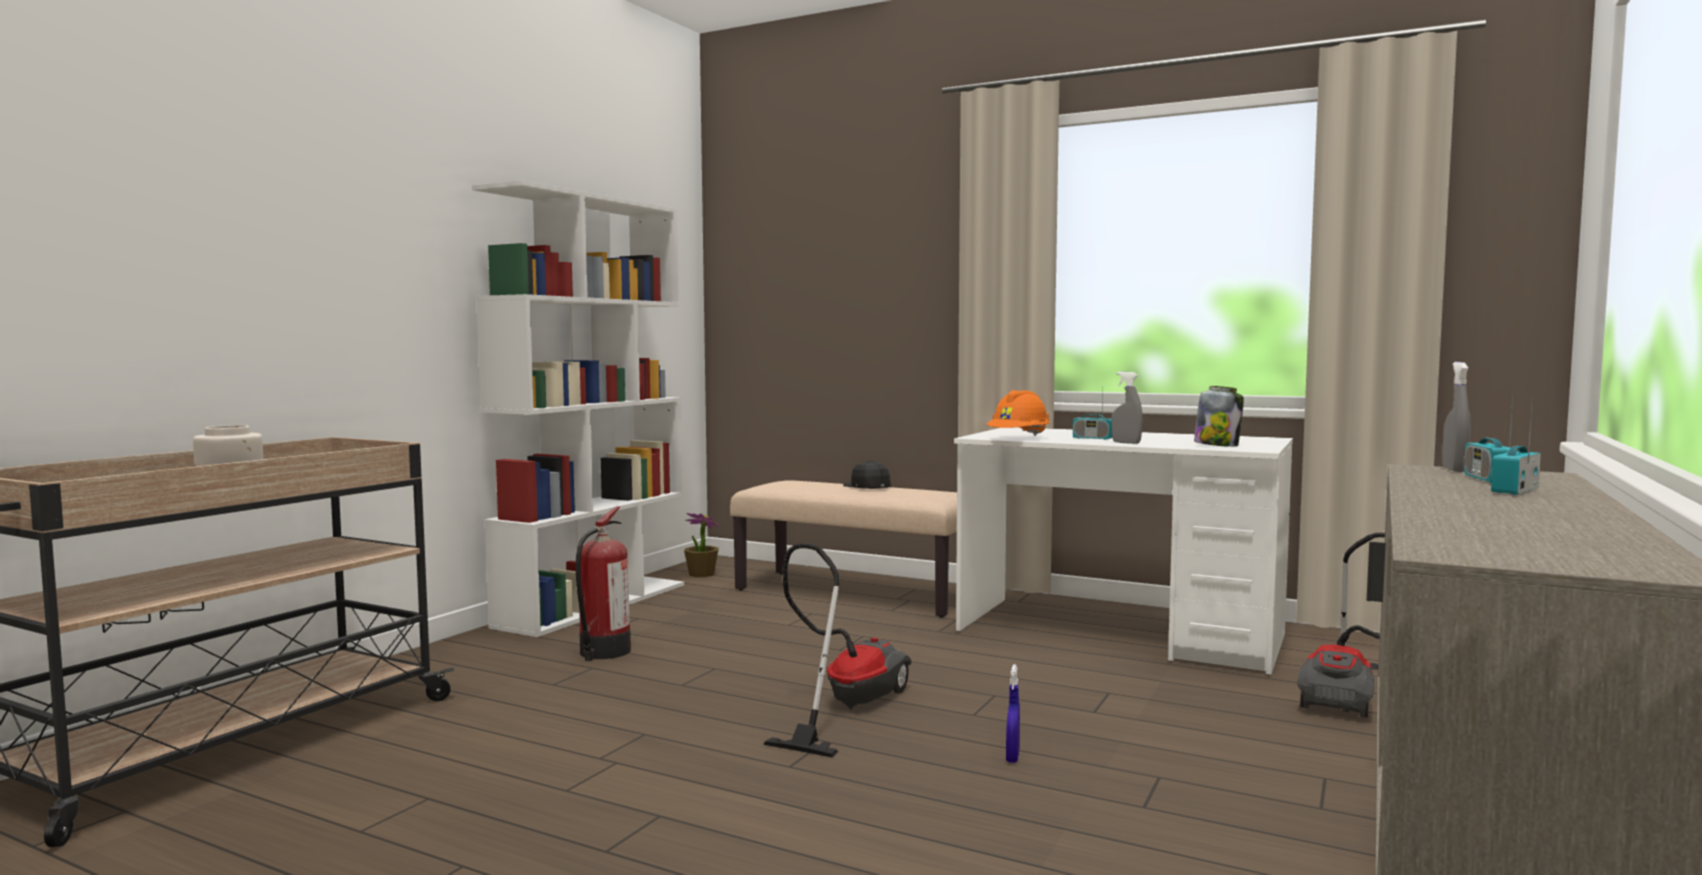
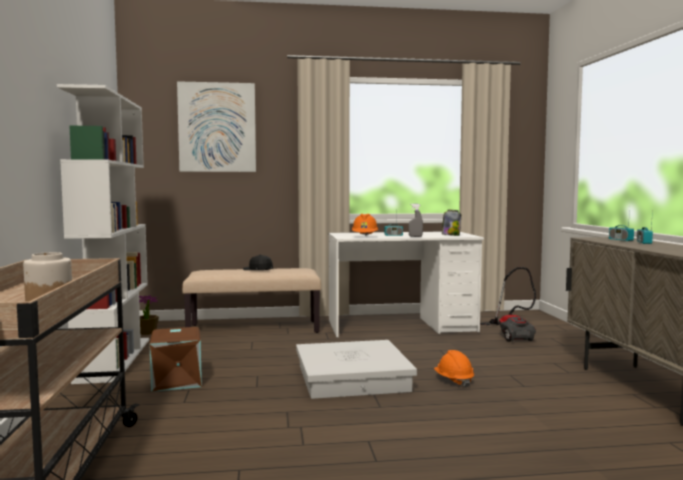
camera: 35 degrees left, 0 degrees up
fire extinguisher [576,506,631,661] -> brown storage box [149,327,202,392]
vacuum cleaner [763,543,912,758] -> white storage box [296,340,417,399]
blue spray bottle [1006,664,1020,763] -> orange hard hat [434,350,474,388]
grey spray bottle [1442,362,1471,472] -> none
none -> picture [177,81,256,172]

